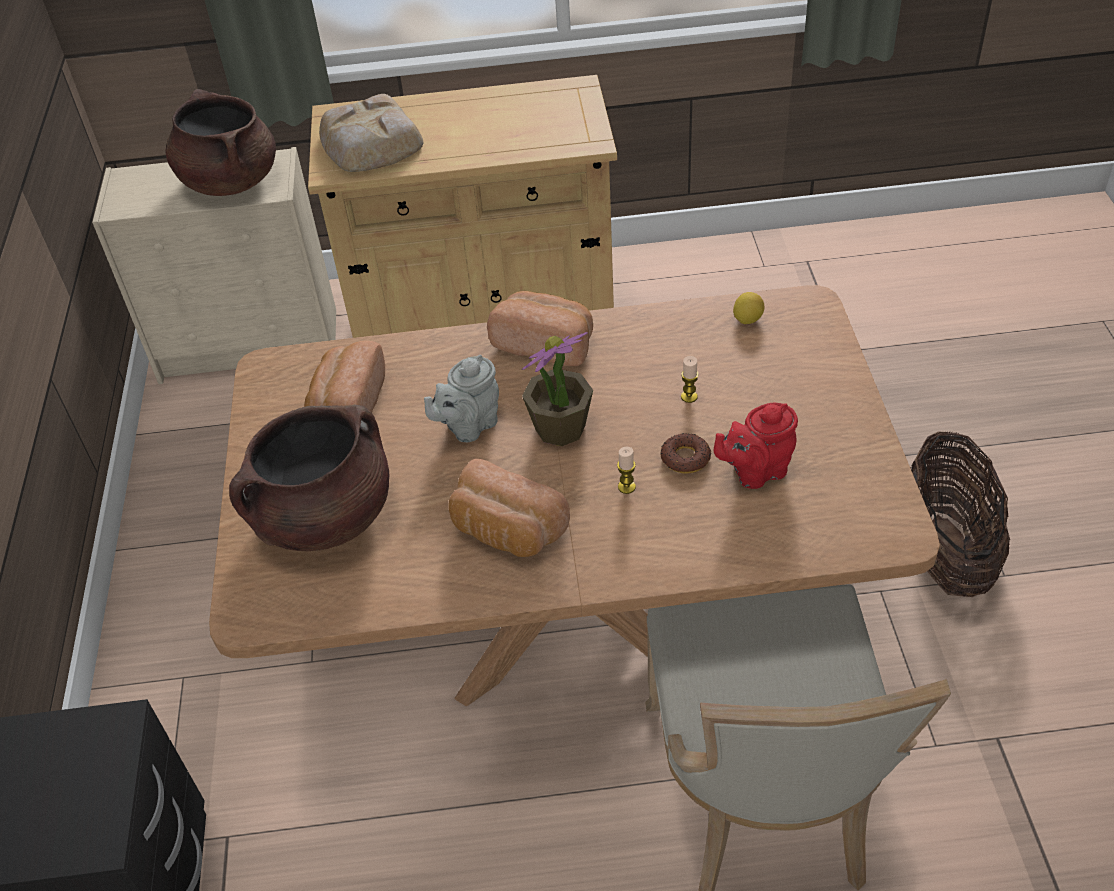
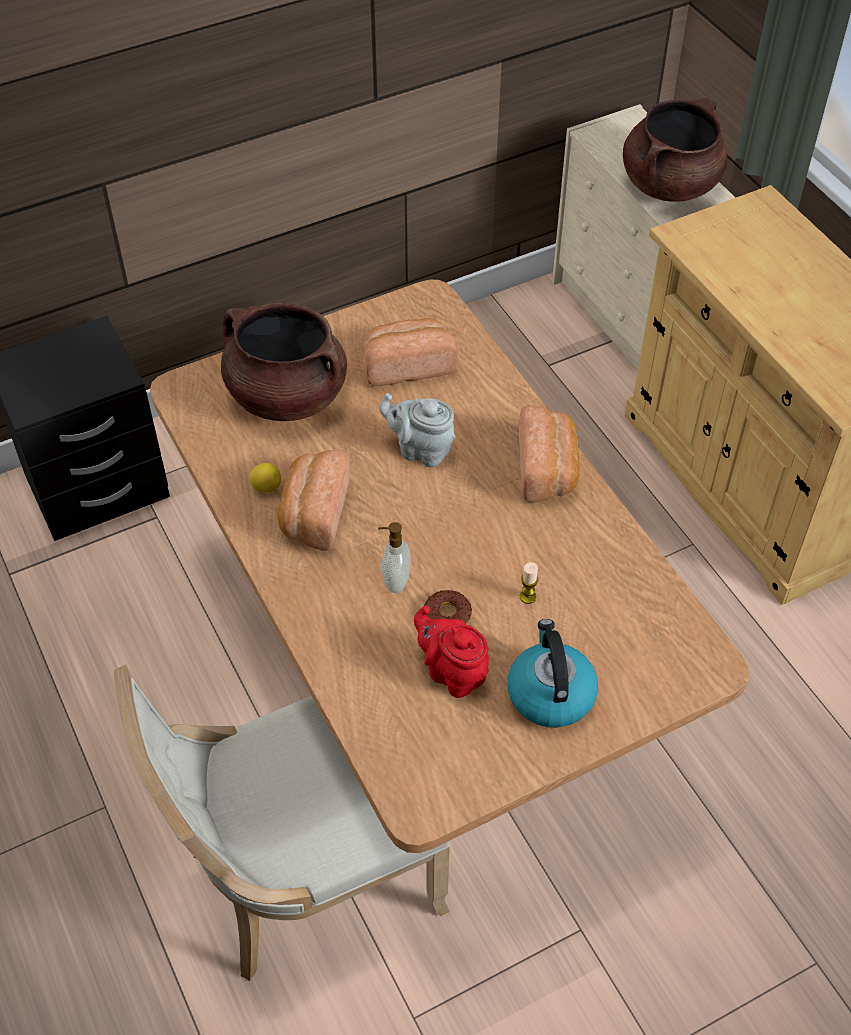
camera: 65 degrees right, 5 degrees up
bread [319,94,423,172] -> none
potted plant [522,332,593,446] -> none
candle [617,446,636,494] -> soap dispenser [378,522,411,593]
lemon [733,292,764,324] -> lemon moved to [249,463,281,493]
basket [911,431,1010,597] -> none
none -> kettle [507,619,598,727]

